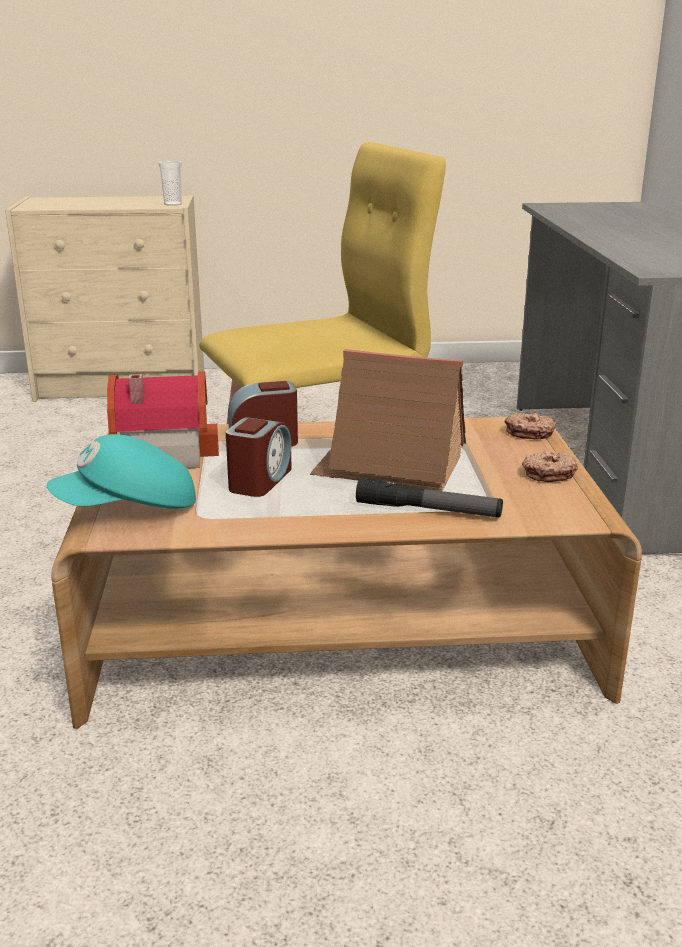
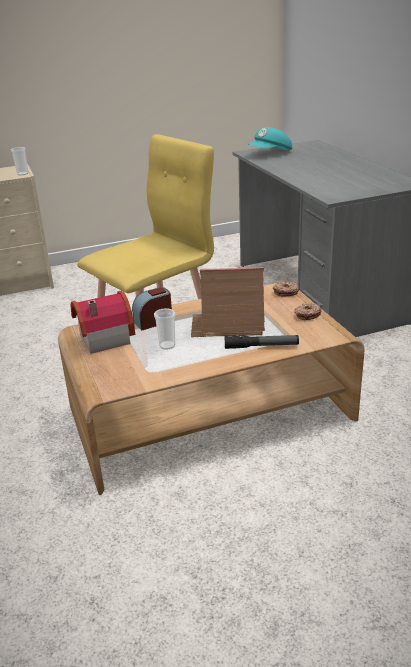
camera: 15 degrees left, 5 degrees up
turquoise cap [46,434,196,509] -> turquoise cap moved to [248,127,292,150]
alarm clock [226,417,292,497] -> cup [154,308,175,350]

